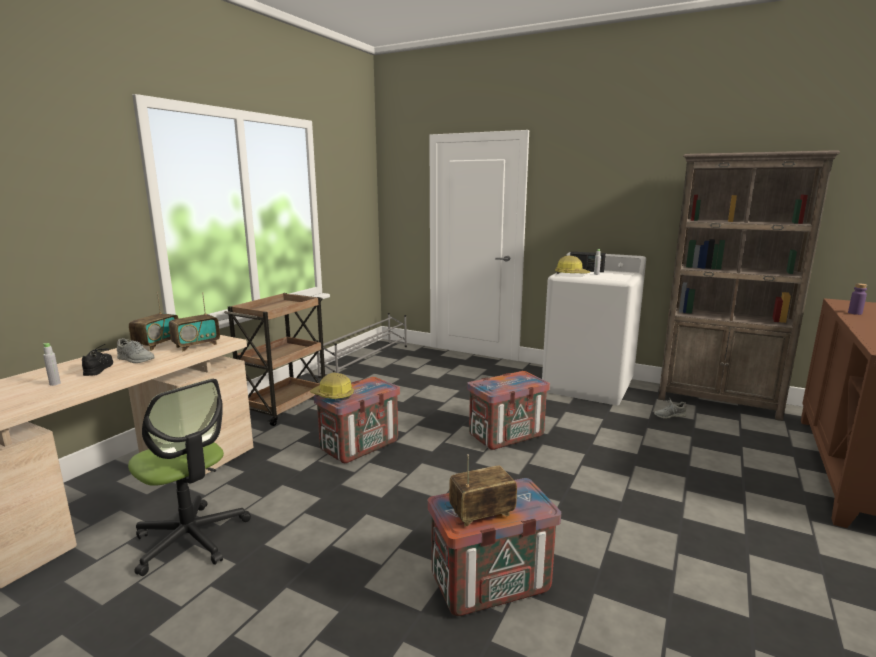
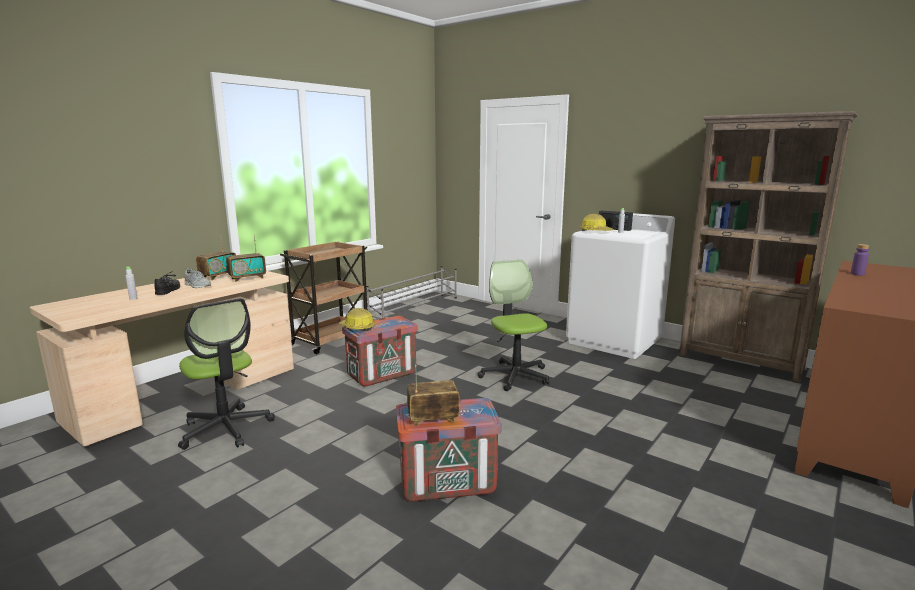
camera: 10 degrees right, 0 degrees up
crate [467,371,550,450] -> office chair [478,260,549,391]
grey shoe [654,398,686,419] -> none

